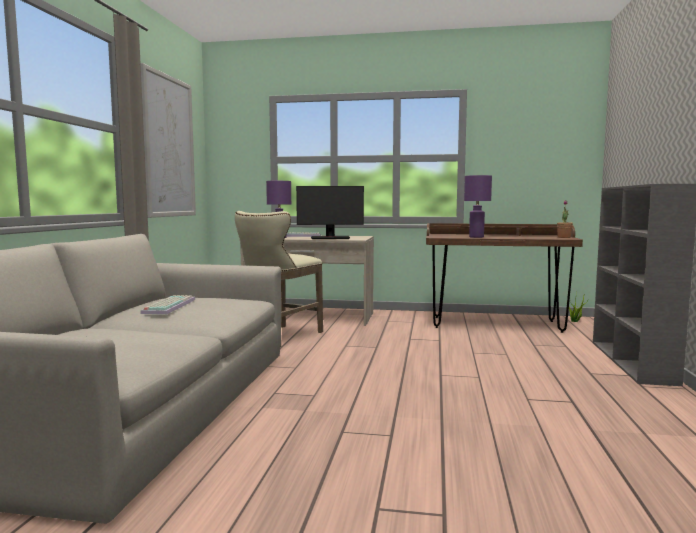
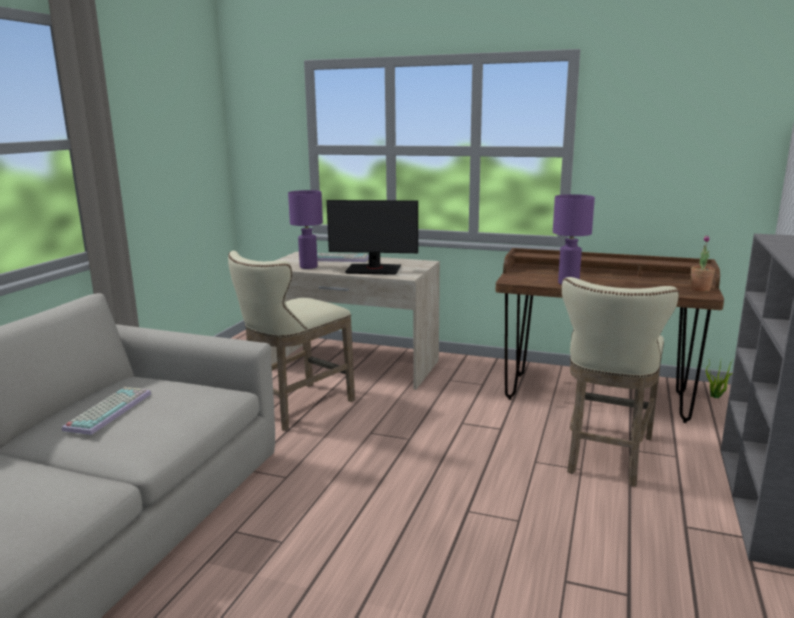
camera: 10 degrees right, 10 degrees up
picture [141,63,196,218] -> none
none -> beige stool [562,277,679,487]

